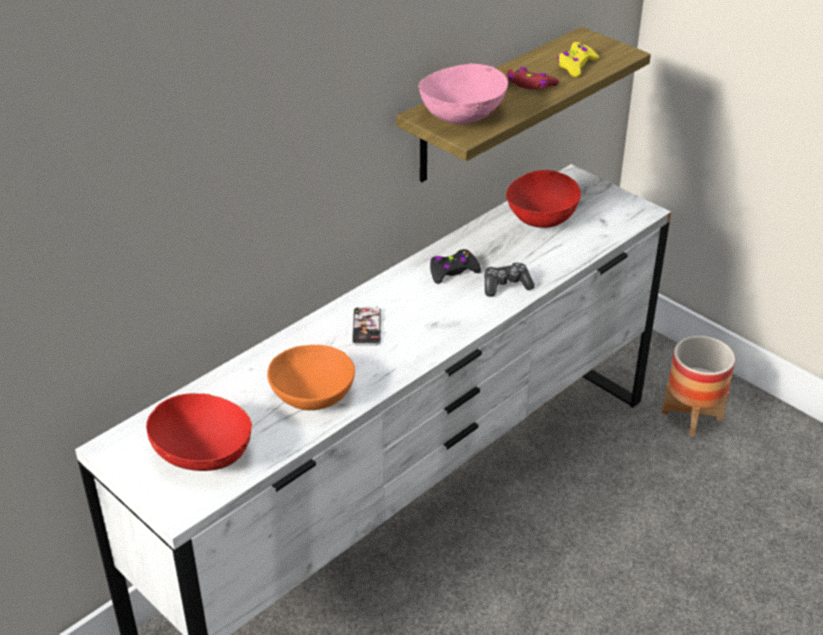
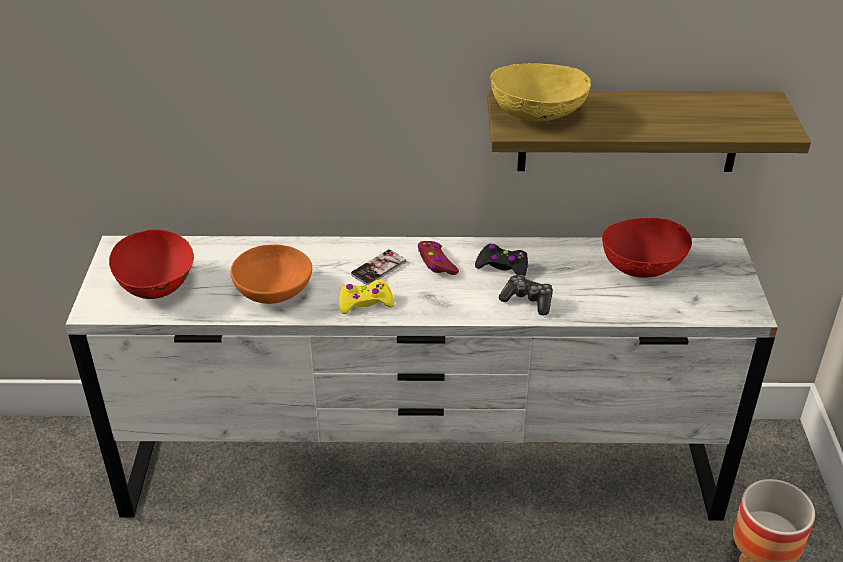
camera: 45 degrees right, 0 degrees up
pink bowl [418,63,508,124] -> yellow bowl [490,63,591,122]
red game controller [507,67,559,90] -> red game controller moved to [418,241,459,275]
yellow game controller [557,42,599,77] -> yellow game controller moved to [339,280,395,314]

